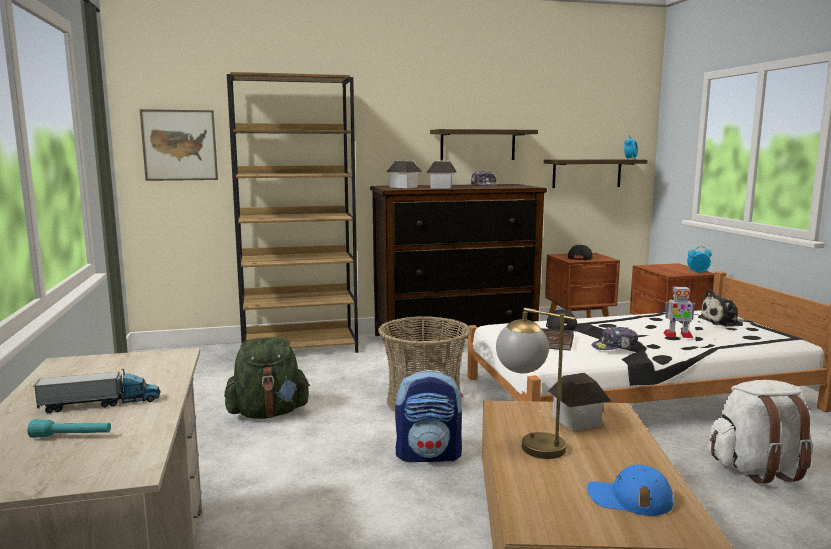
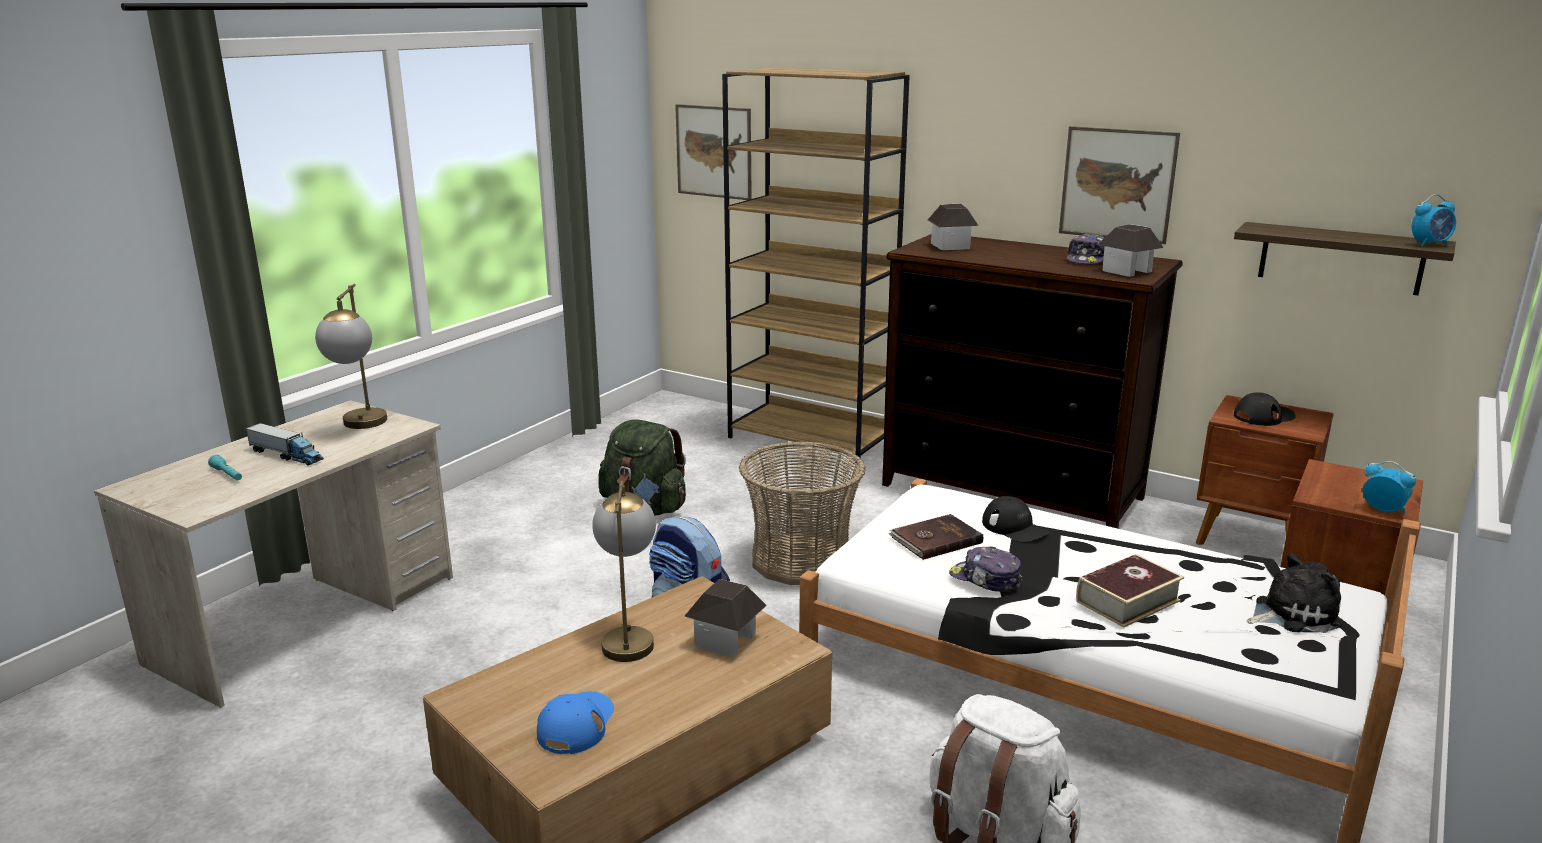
camera: 45 degrees right, 10 degrees up
toy house [426,161,457,189] -> toy house moved to [1098,224,1164,277]
shelf [430,129,538,160] -> picture [1059,126,1180,244]
blue cap [587,465,674,516] -> blue cap turned 45 degrees clockwise [537,691,614,754]
toy robot [663,286,695,338] -> book [1076,554,1184,628]
plush toy [698,289,746,327] -> plush toy turned 135 degrees clockwise [1247,553,1343,633]
none -> table lamp [315,284,387,429]

